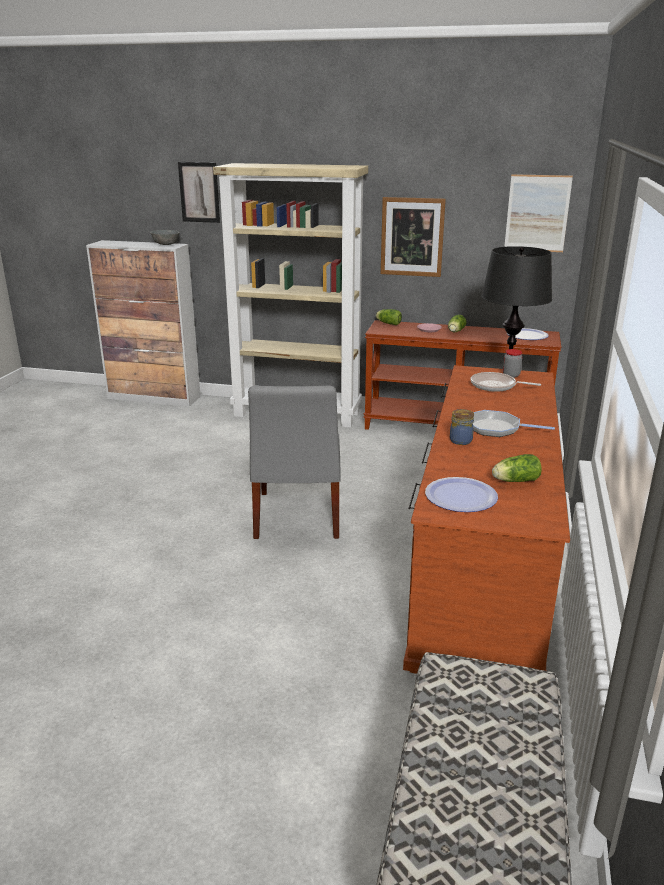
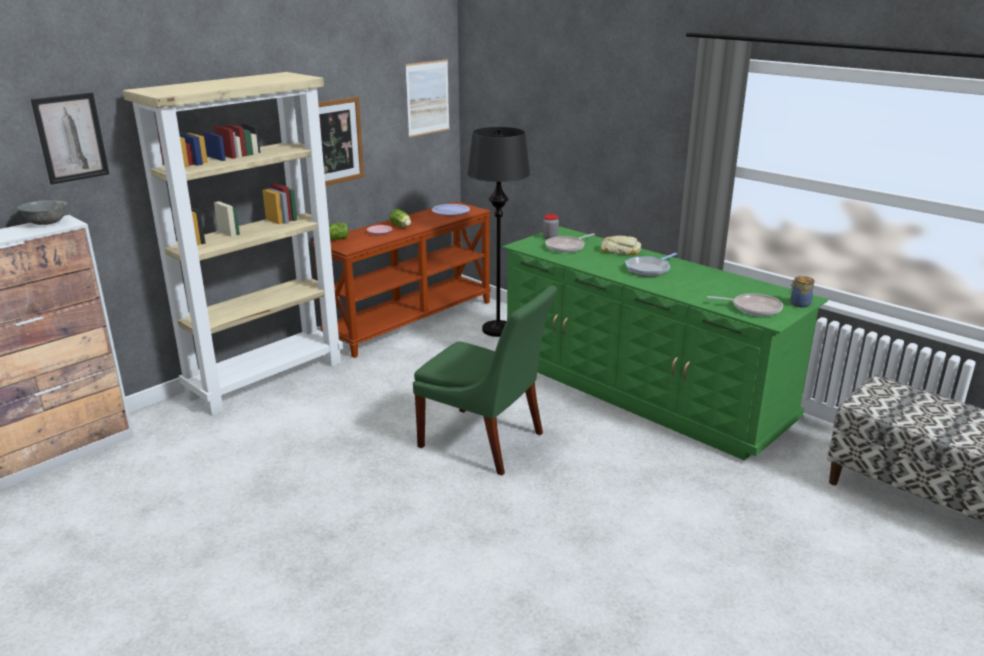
camera: 60 degrees left, 0 degrees up
grey chair [248,386,341,539] -> green chair [413,285,557,475]
brown dresser [403,365,570,674] -> green dresser [502,226,828,461]
plate [425,477,498,512] -> frying pan [707,293,783,316]
jar [450,409,474,445] -> jar moved to [789,276,815,308]
lettuce [492,454,542,482] -> none
none -> bread [601,236,641,255]

